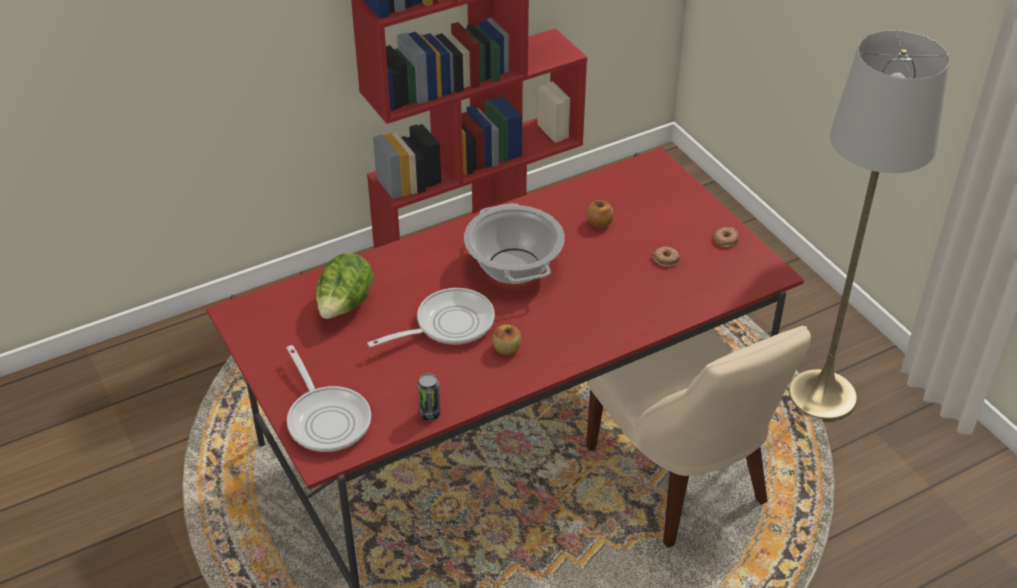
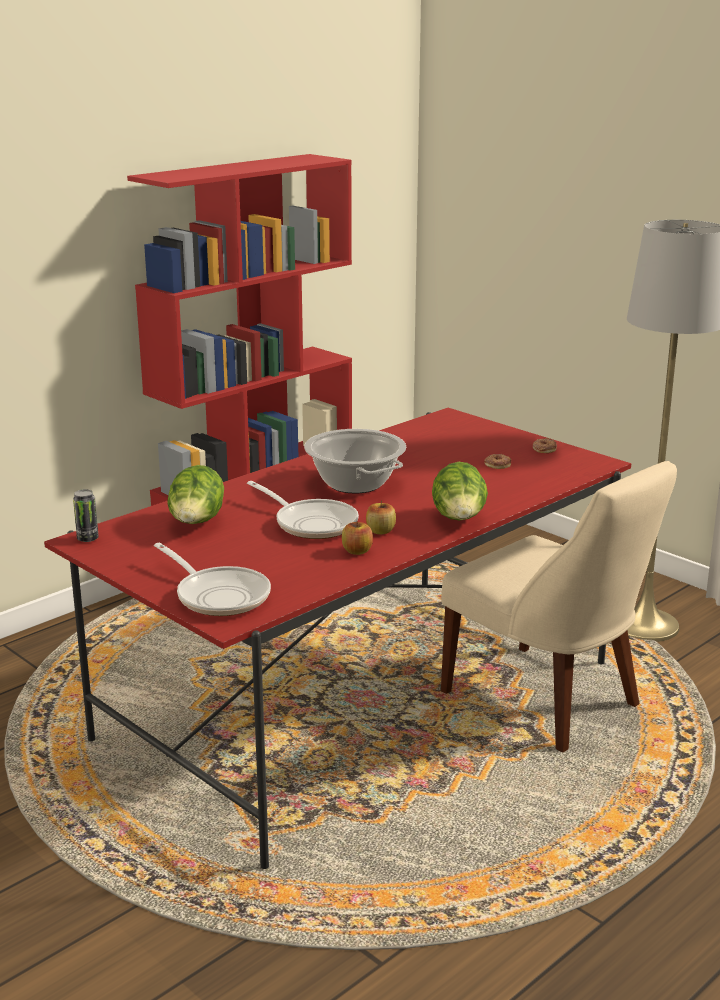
camera: 15 degrees left, 20 degrees down
frying pan [367,288,495,347] -> frying pan turned 90 degrees clockwise [247,481,359,539]
can [418,373,441,421] -> can moved to [73,489,99,542]
apple [588,200,614,228] -> apple moved to [342,521,373,555]
none -> lettuce [432,462,488,521]

